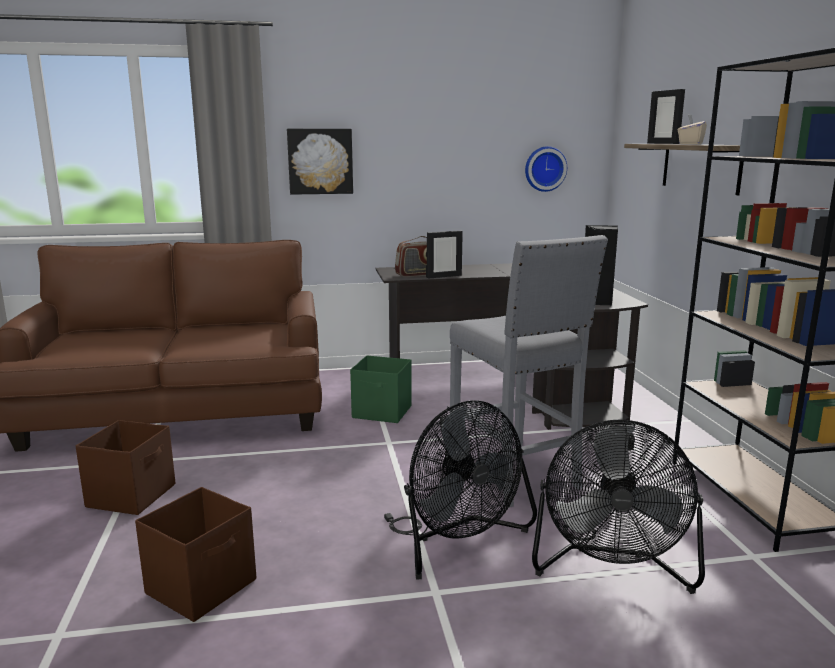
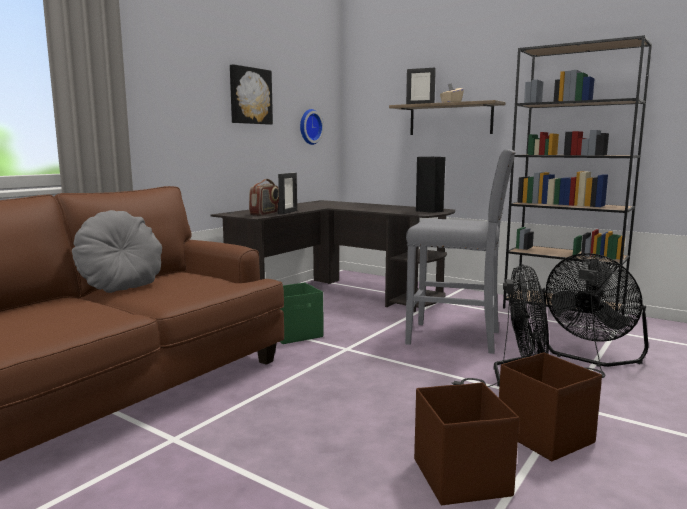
camera: 45 degrees left, 5 degrees down
brown storage box [76,420,175,515] -> brown storage box moved to [499,352,602,461]
picture [287,129,353,195] -> picture moved to [230,64,273,125]
black fan [532,420,705,594] -> black fan turned 105 degrees counterclockwise [542,253,649,378]
none -> grey pillow [72,210,162,293]

